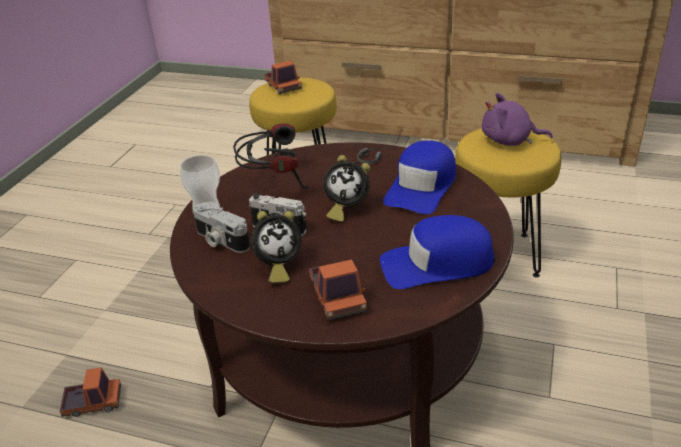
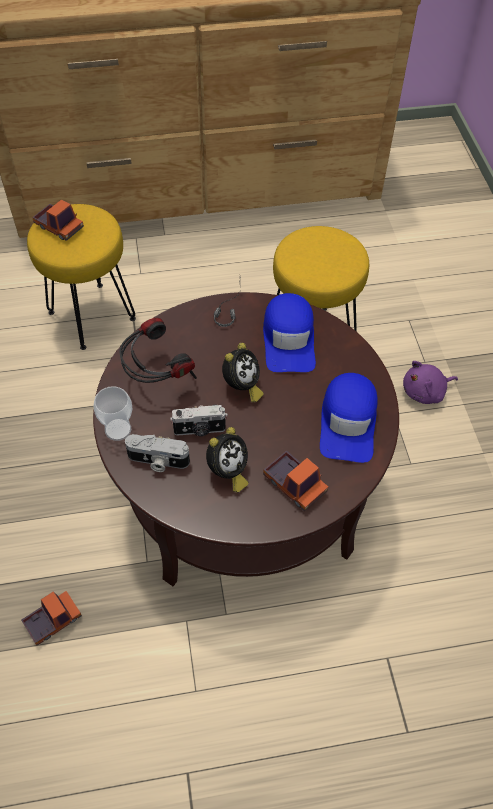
camera: 30 degrees left, 20 degrees up
alarm clock [323,155,370,222] -> alarm clock turned 45 degrees counterclockwise [222,343,264,402]
blue cap [380,215,495,289] -> blue cap turned 45 degrees counterclockwise [320,373,378,463]
purple plush toy [482,93,553,146] -> purple plush toy moved to [403,361,458,404]

